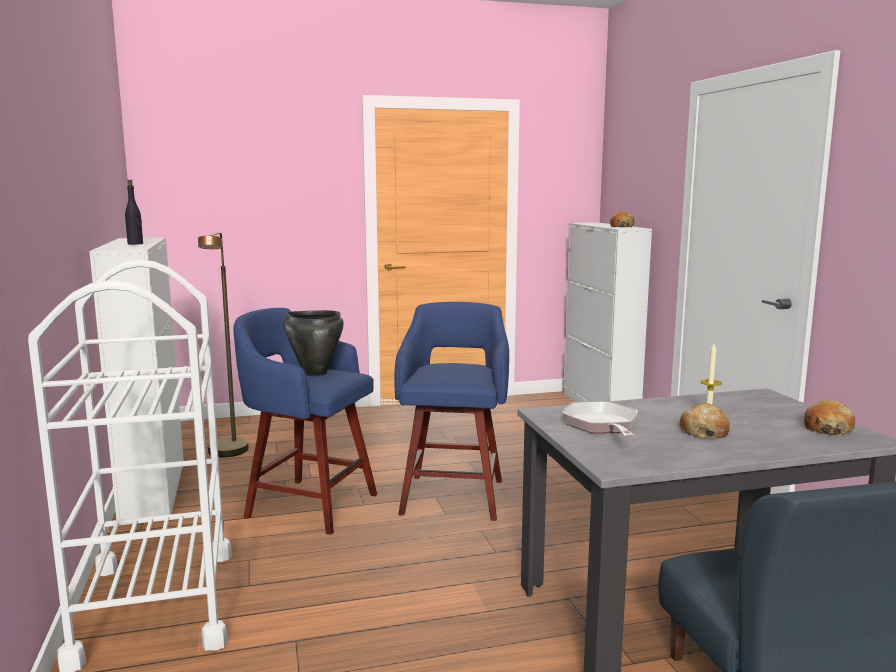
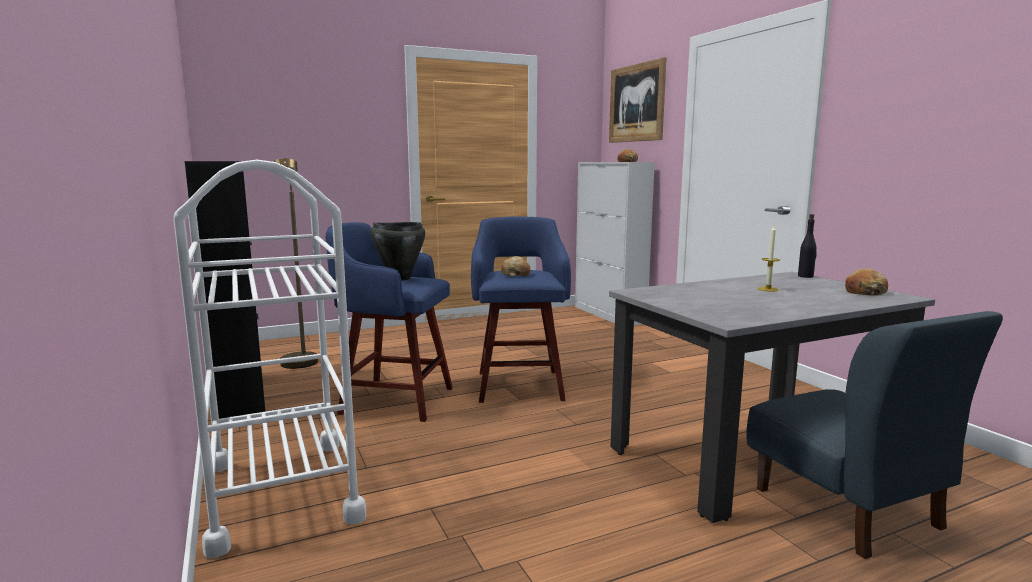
camera: 10 degrees left, 0 degrees up
white cabinet [89,237,184,520] -> black cabinet [185,161,265,419]
black bottle [125,180,143,245] -> black bottle moved to [798,214,817,278]
frying pan [562,401,638,437] -> none
bread [679,403,730,438] -> bread moved to [501,256,530,276]
none -> picture [609,57,666,143]

